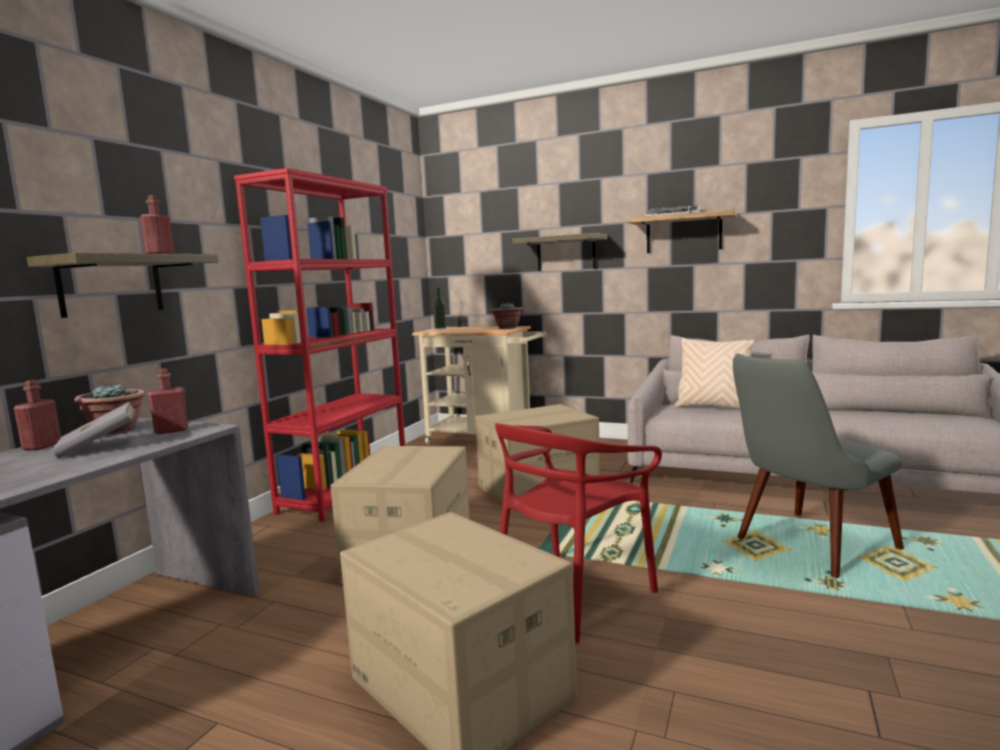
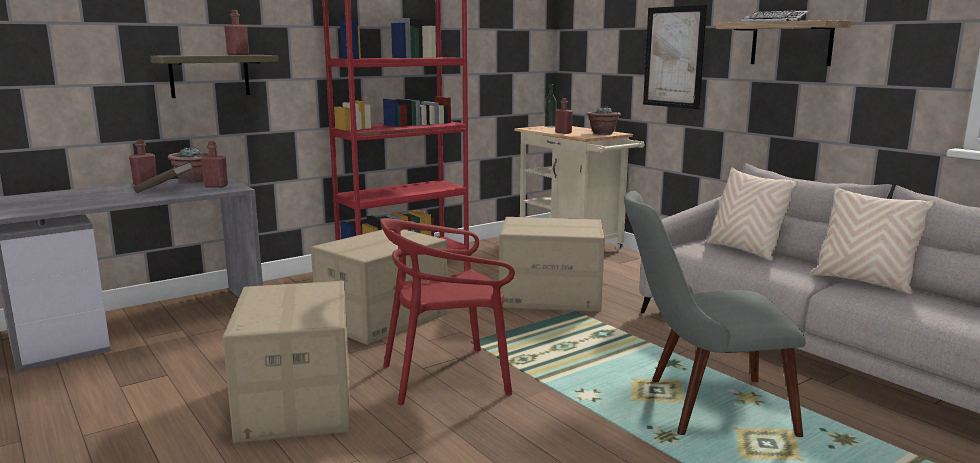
camera: 30 degrees right, 5 degrees up
grey book [52,401,136,459] -> brown book [133,162,193,193]
shelf [512,233,607,271] -> picture [643,5,707,109]
none -> red bottle [555,98,573,134]
none -> beige pillow [811,186,935,294]

